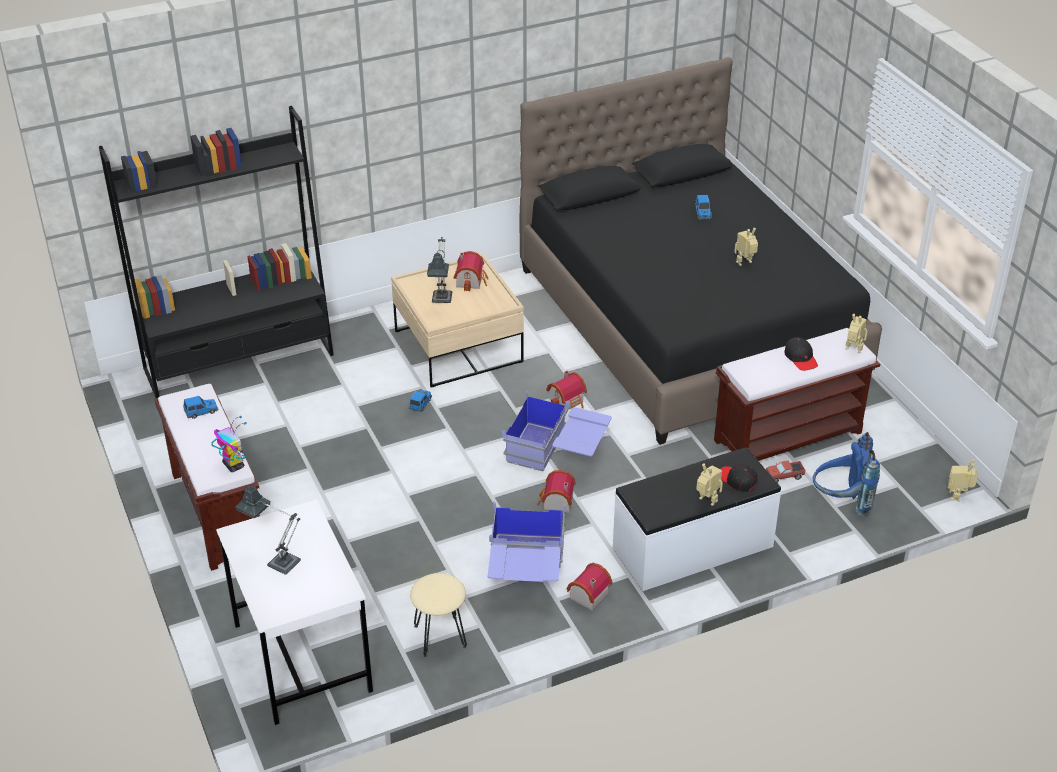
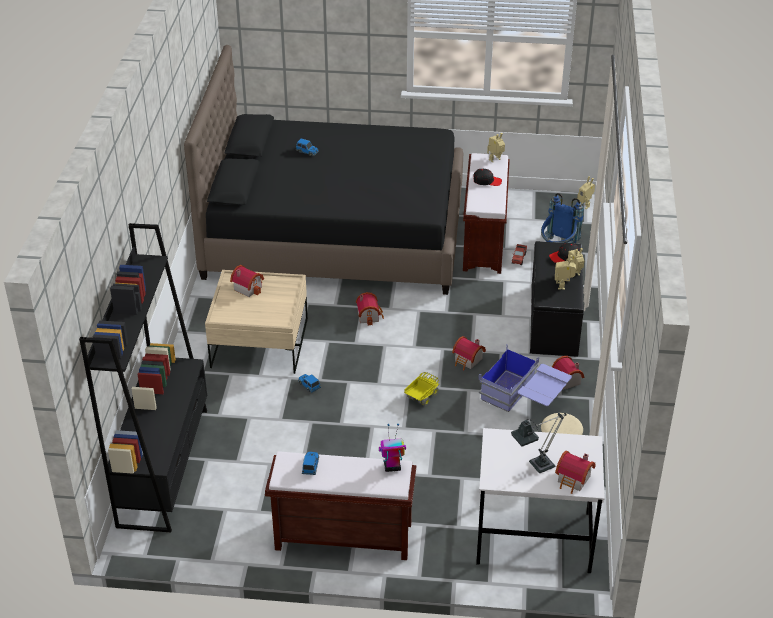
camera: 60 degrees left, 0 degrees up
table lamp [427,237,452,303] -> none
blue storage box [502,390,612,471] -> none
white bench [613,447,781,591] -> black bench [530,241,584,357]
toy robot [734,228,758,266] -> toy robot moved to [555,255,576,290]
none -> toy truck [404,372,439,406]
none -> toy house [555,451,596,494]

